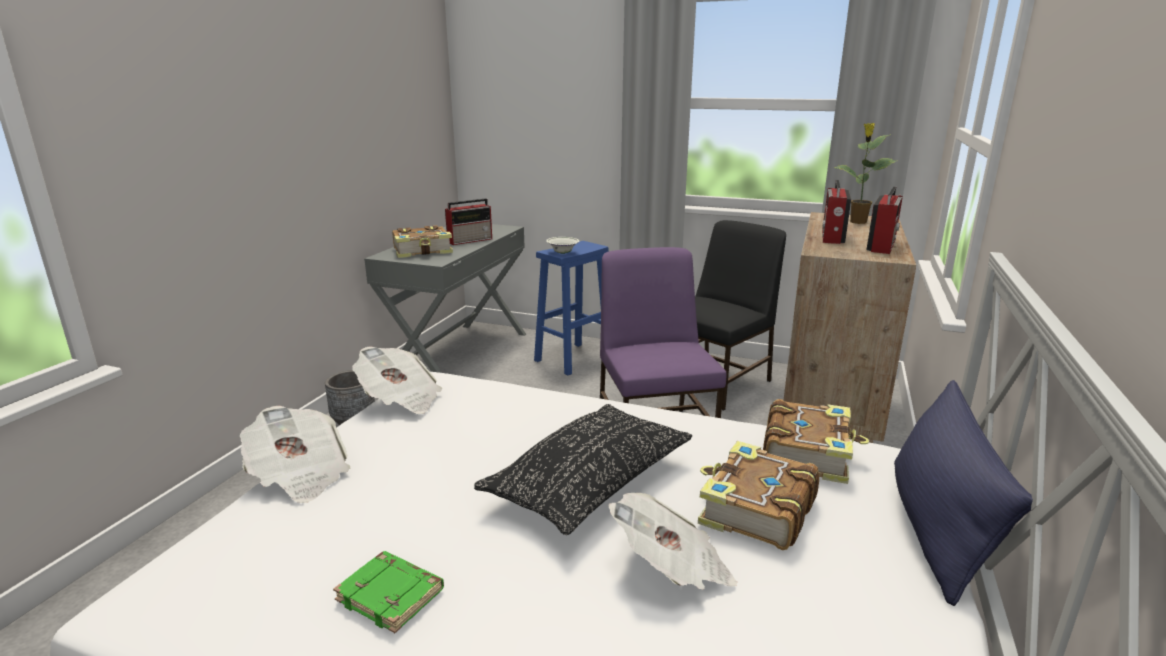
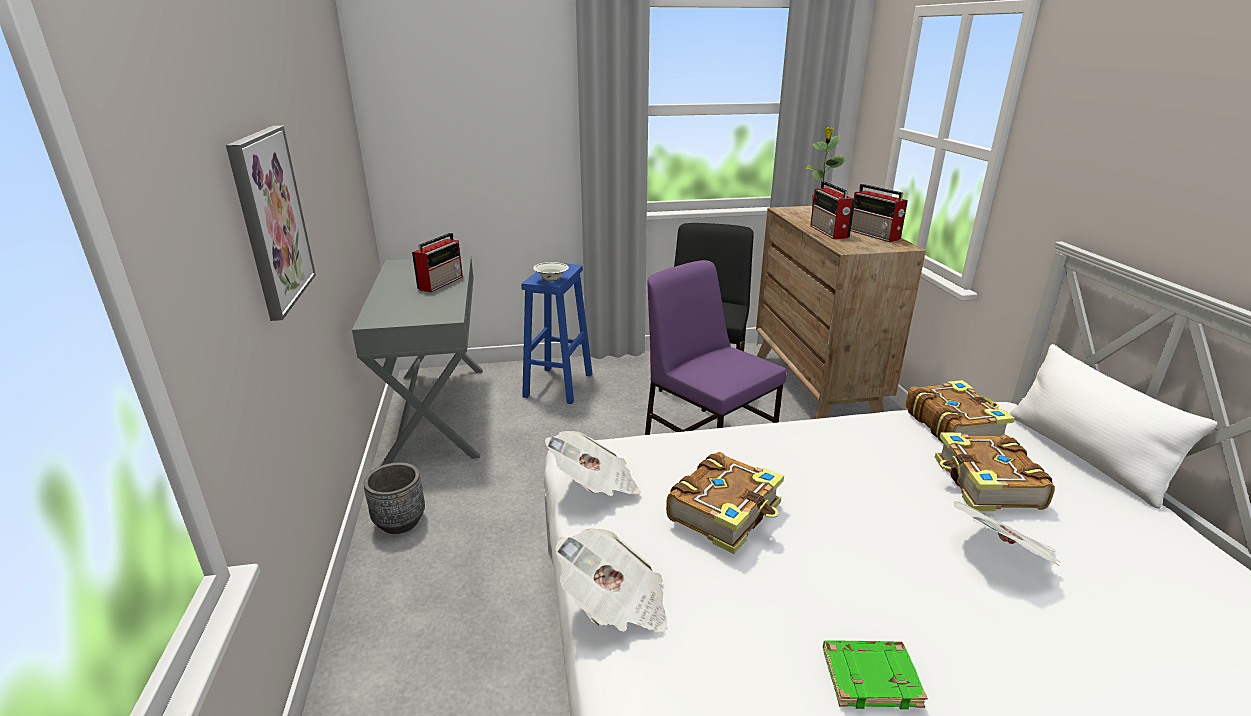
camera: 30 degrees left, 5 degrees up
book [392,225,453,258] -> book moved to [666,452,784,554]
black pillow [474,404,692,535] -> none
radio [867,186,903,254] -> radio turned 150 degrees clockwise [851,184,908,242]
blue pillow [894,380,1033,606] -> white pillow [1010,344,1217,509]
none -> picture [226,126,316,321]

